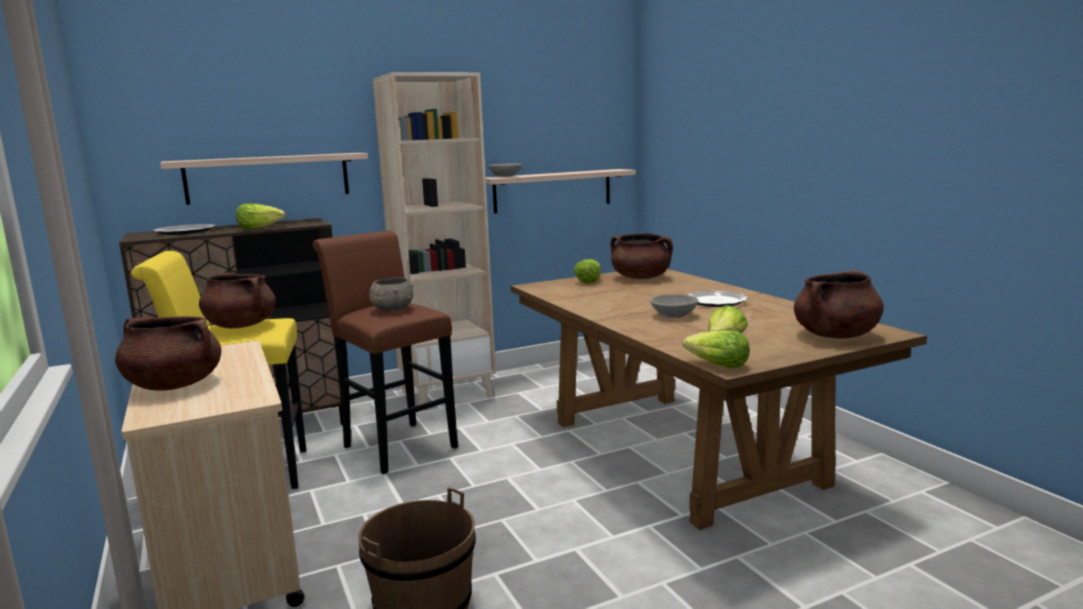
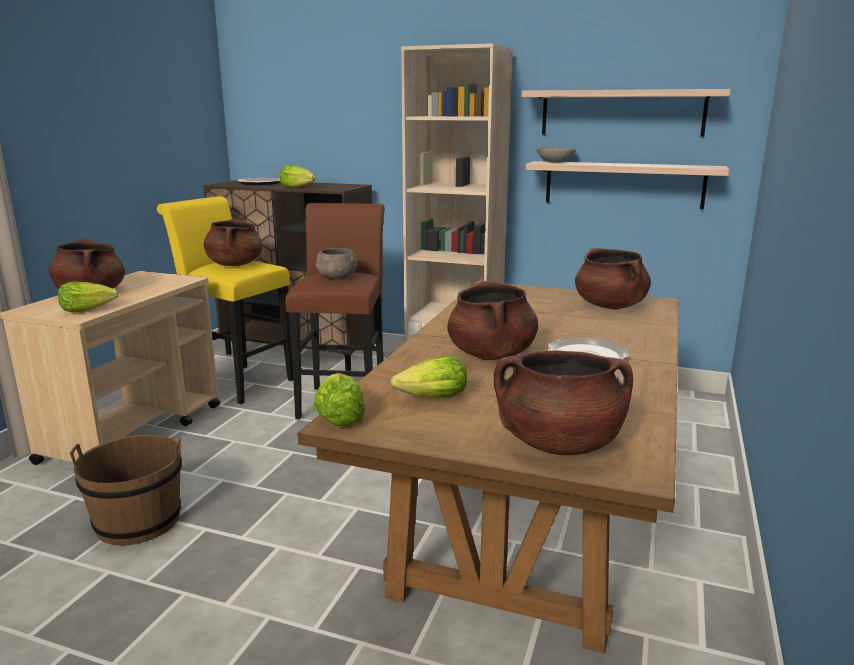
camera: 45 degrees right, 5 degrees up
shelf [160,153,368,205] -> shelf moved to [521,89,731,137]
lettuce [574,259,601,284] -> lettuce moved to [58,282,119,313]
grey bowl [650,294,698,318] -> brown cooking pot [447,281,538,360]

